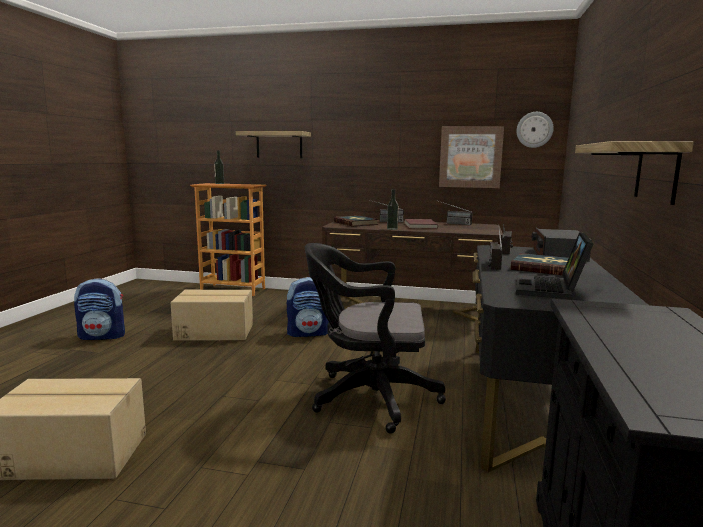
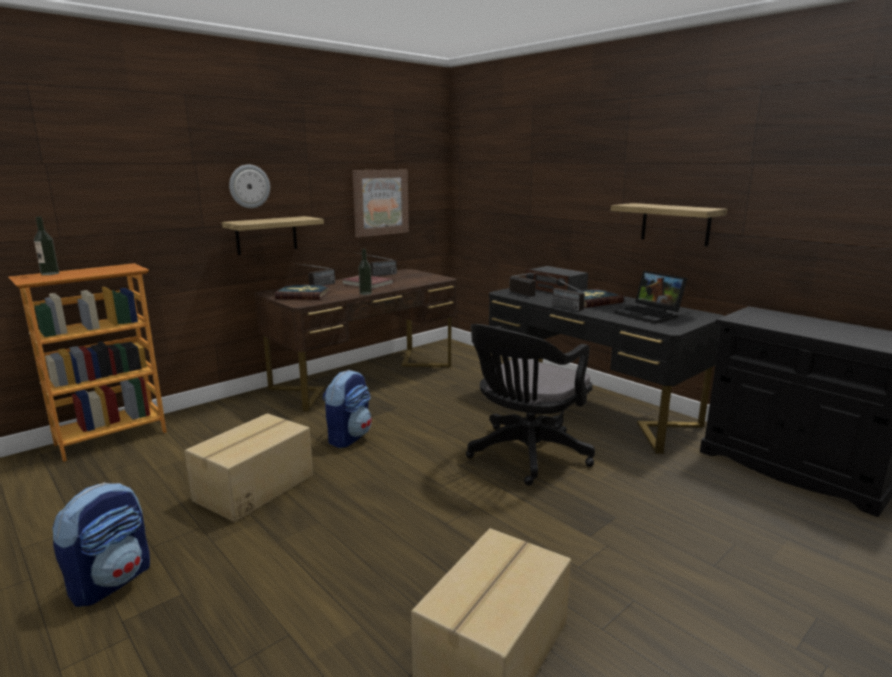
camera: 55 degrees left, 5 degrees up
shelf [236,131,311,158] -> shelf moved to [222,216,324,255]
wall clock [516,112,554,148] -> wall clock moved to [229,164,270,208]

